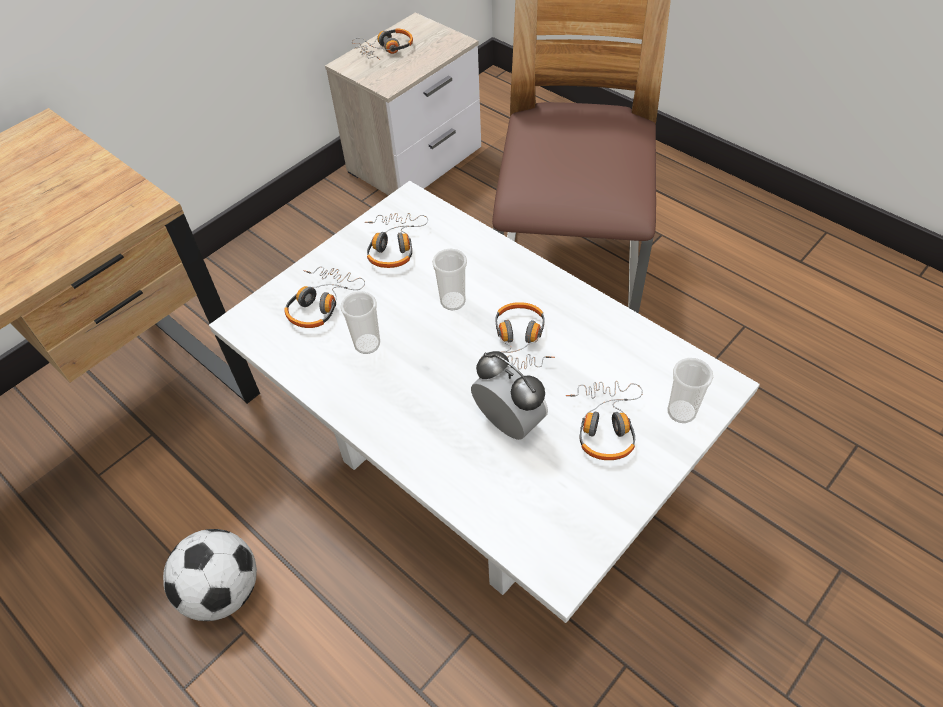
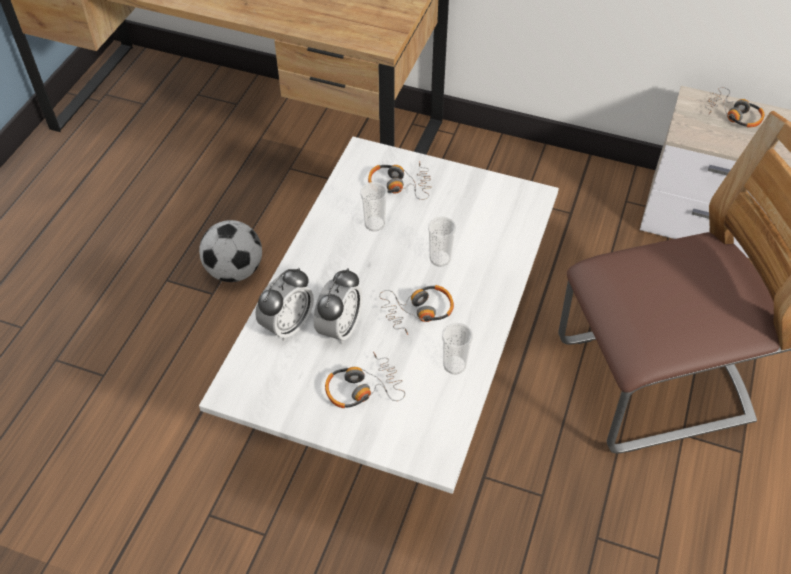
camera: 65 degrees right, 0 degrees up
headphones [365,213,428,268] -> none
cup [667,358,713,423] -> cup moved to [442,323,473,374]
none -> alarm clock [255,268,314,341]

